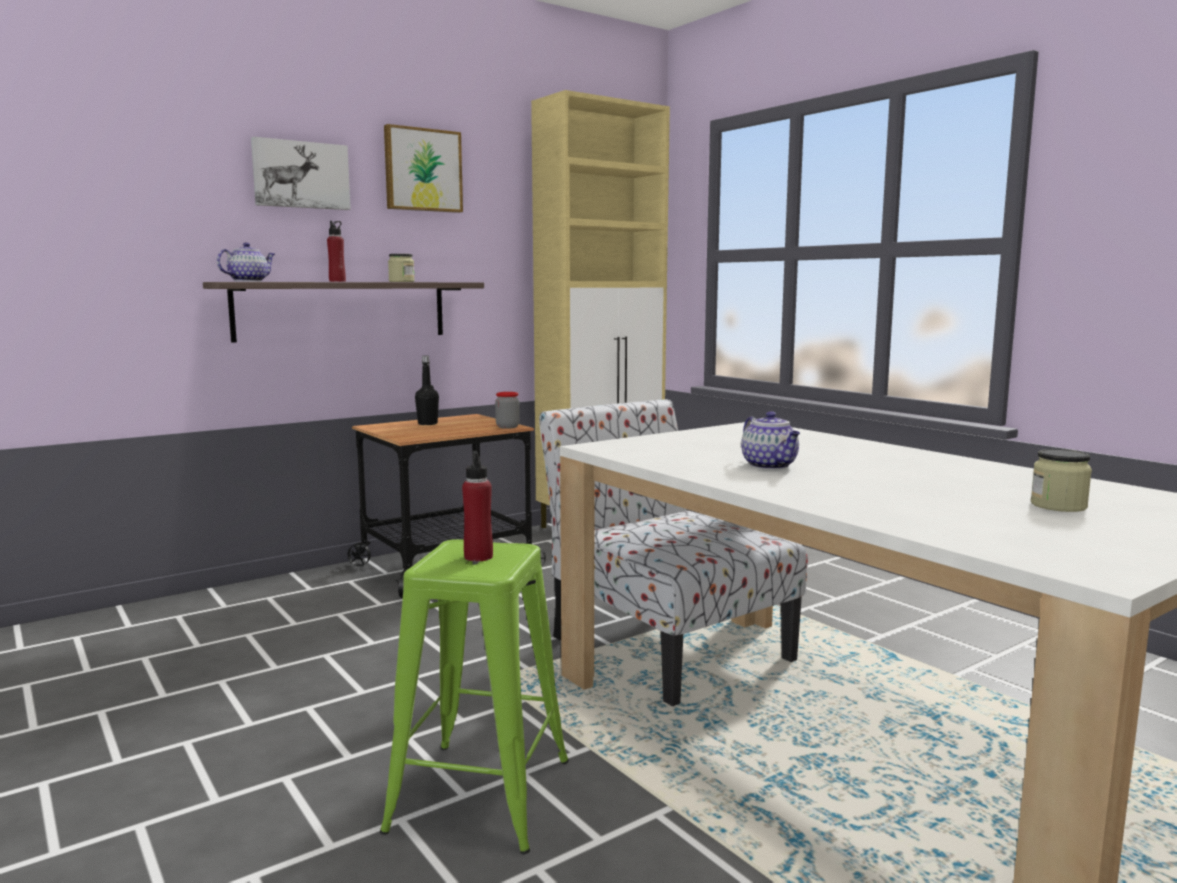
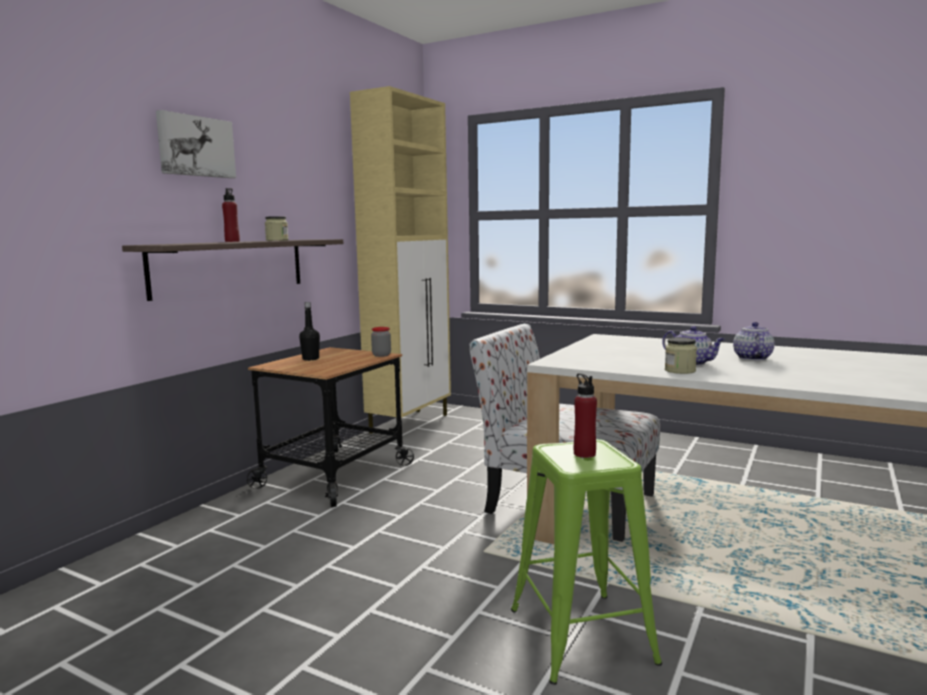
camera: 25 degrees left, 0 degrees up
teapot [217,243,275,282] -> teapot moved to [733,322,775,361]
picture [384,124,463,213] -> none
jar [1031,449,1092,512] -> jar moved to [665,337,697,374]

